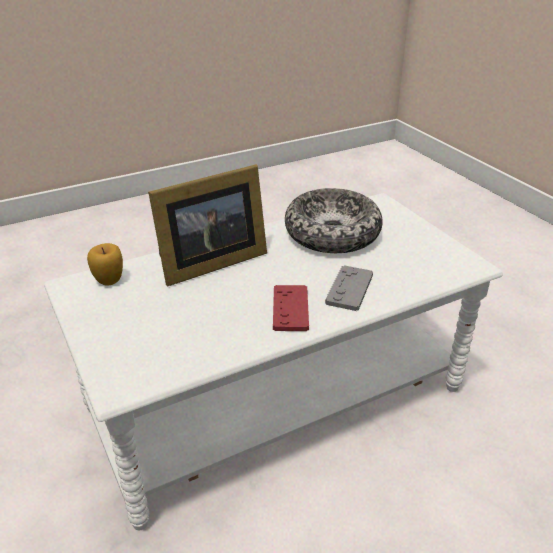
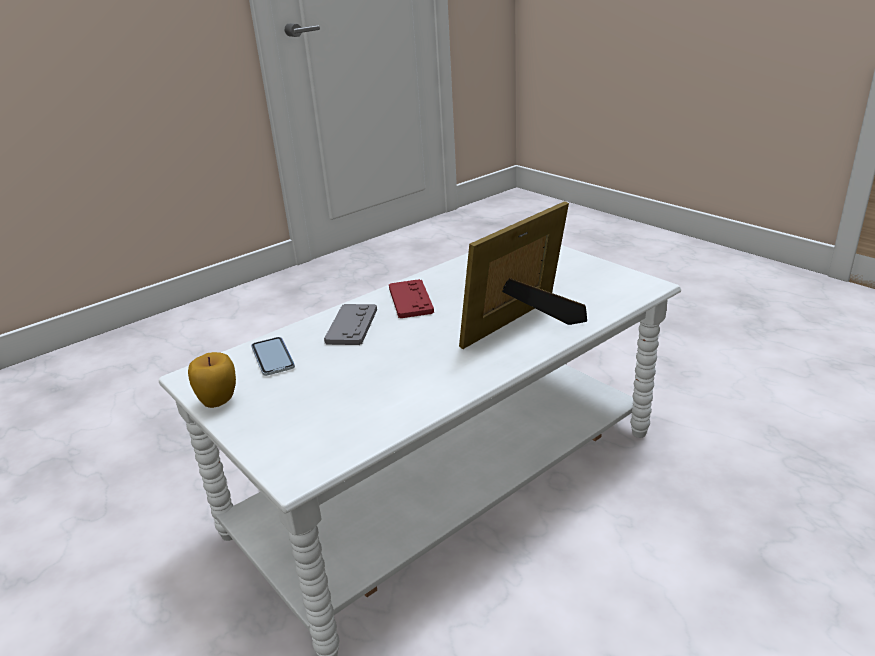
camera: 170 degrees right, 5 degrees down
apple [87,243,123,286] -> apple moved to [188,352,236,408]
bowl [285,188,383,253] -> none
none -> phone [251,337,295,376]

